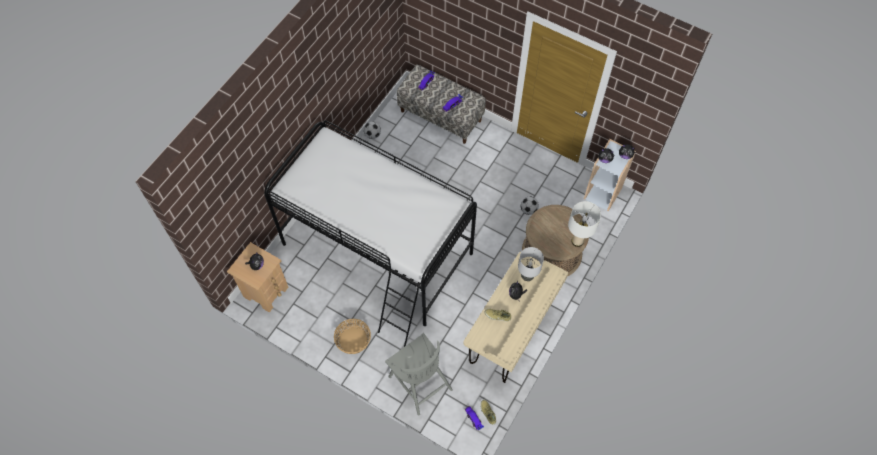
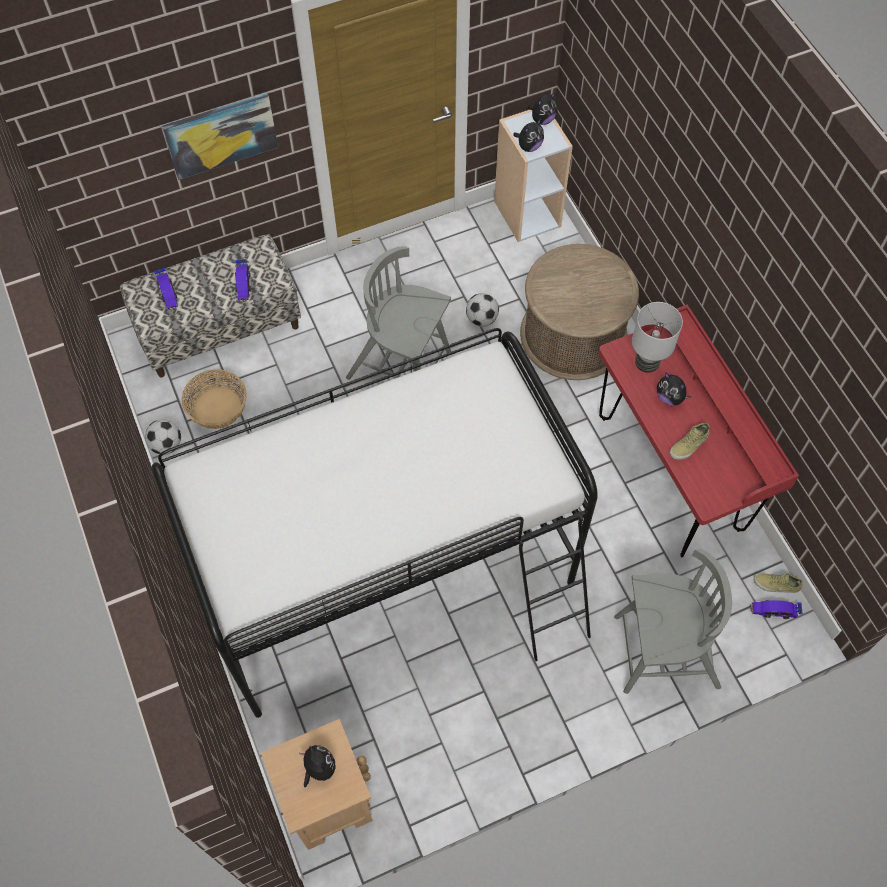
camera: 55 degrees left, 0 degrees up
basket [334,319,371,354] -> basket moved to [182,369,247,429]
beige desk [463,252,568,383] -> red desk [598,304,799,557]
white table lamp [568,201,601,247] -> none
none -> picture [162,93,278,180]
none -> grey chair [346,246,451,380]

